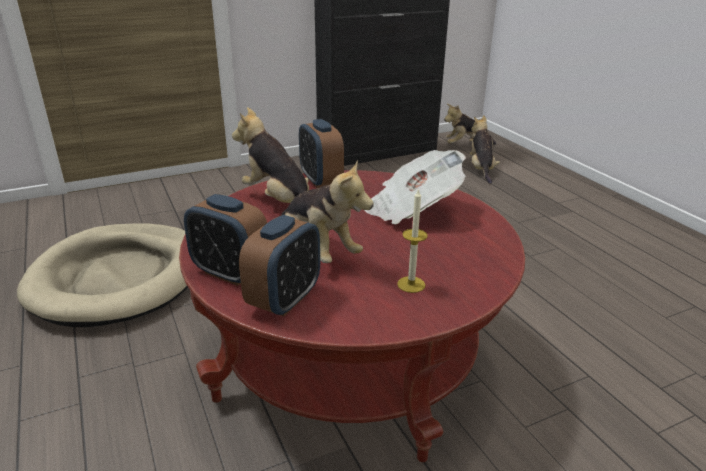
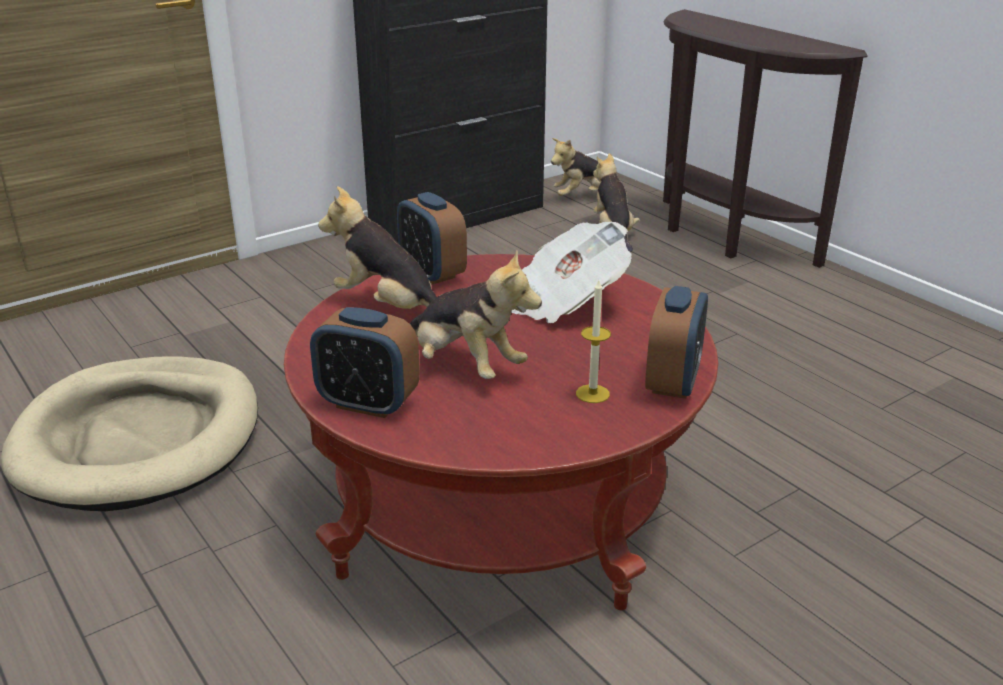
camera: 10 degrees left, 0 degrees up
alarm clock [239,215,320,316] -> alarm clock moved to [645,286,708,399]
none -> brown console table [663,9,868,268]

